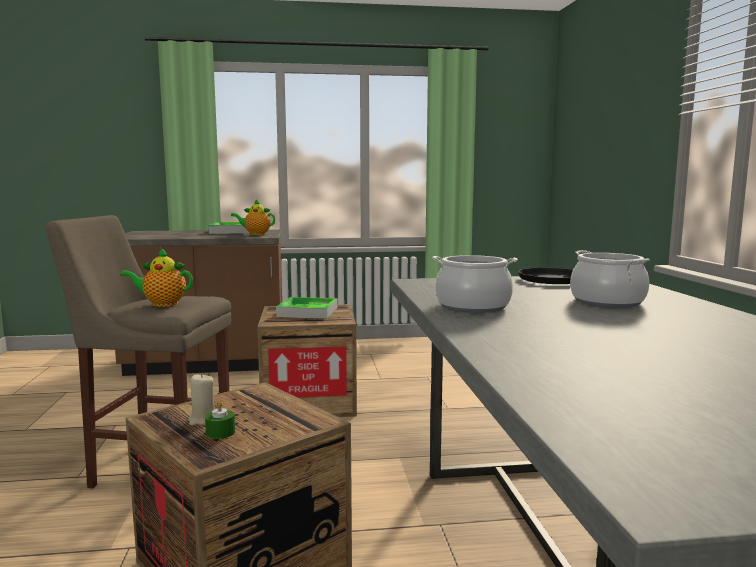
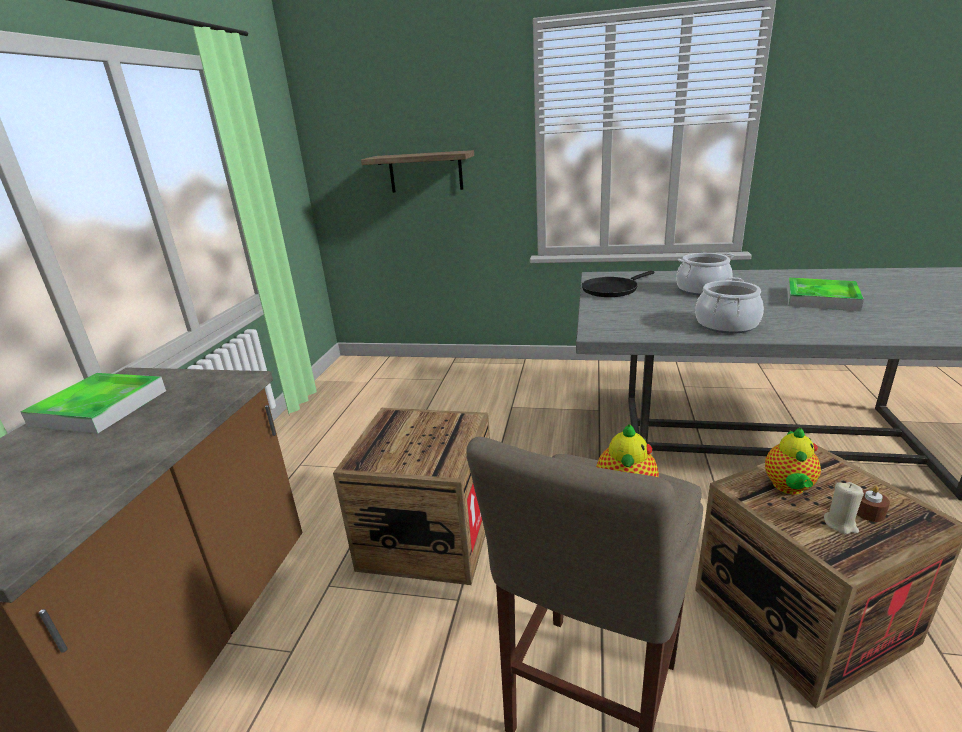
camera: 70 degrees left, 15 degrees up
green candle [205,400,235,439] -> brown candle [857,486,890,522]
teapot [231,199,275,235] -> teapot moved to [765,428,821,495]
tray [276,297,338,319] -> tray moved to [787,278,864,311]
none -> shelf [361,150,474,193]

